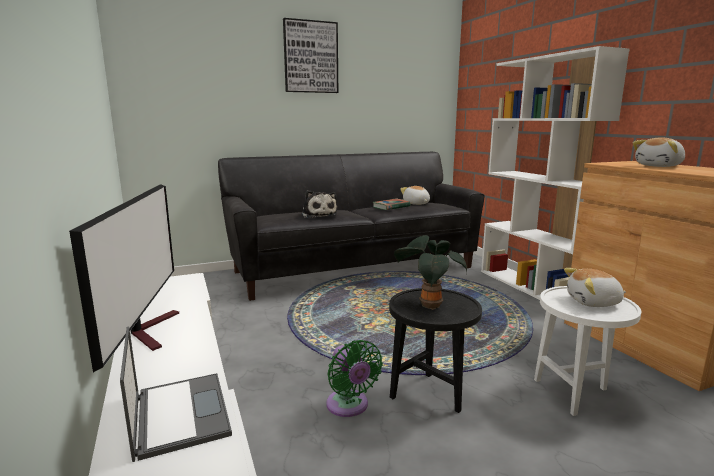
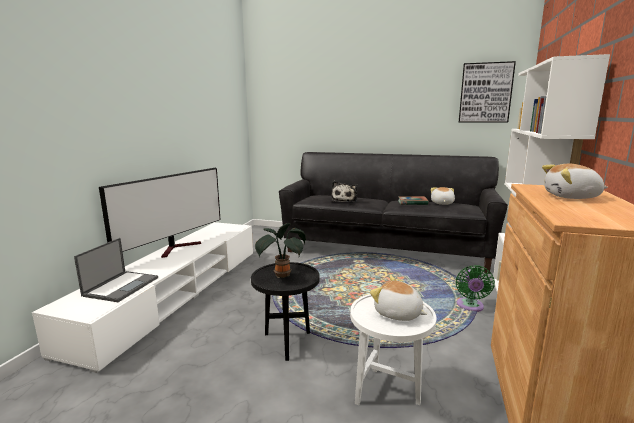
camera: 40 degrees right, 0 degrees up
picture [283,18,338,93] -> picture moved to [459,61,516,123]
green fan [326,340,383,417] -> green fan moved to [456,265,495,312]

